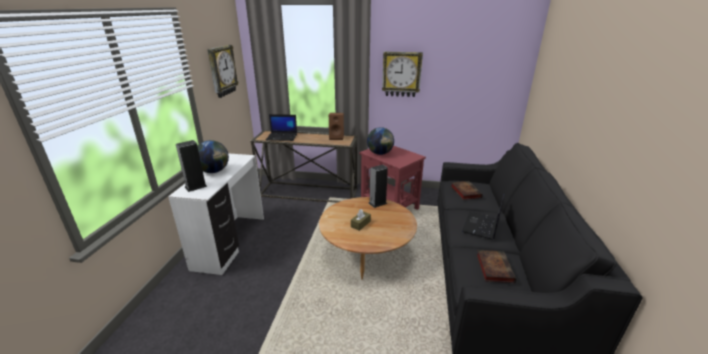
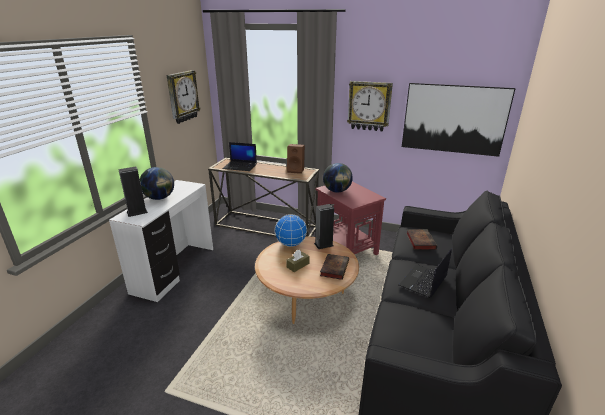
camera: 10 degrees right, 0 degrees up
book [476,250,516,283] -> book moved to [320,254,349,280]
none -> globe [275,214,307,247]
none -> picture [402,83,516,157]

